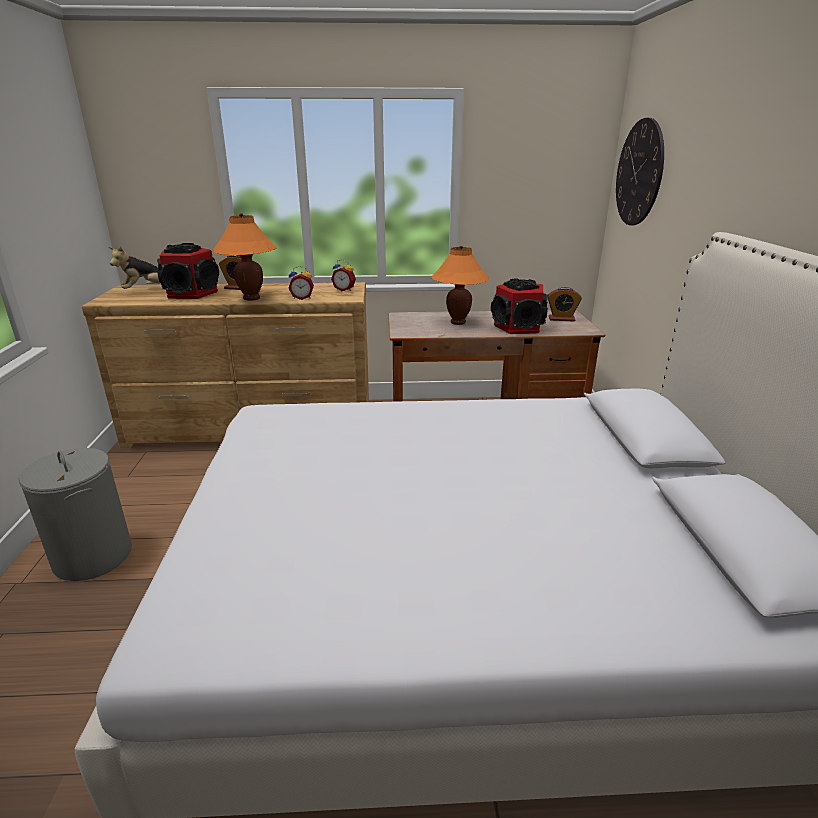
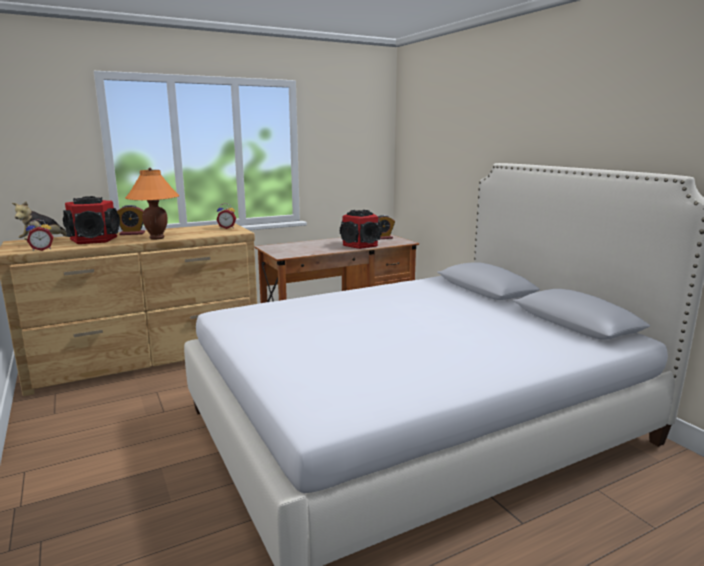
camera: 25 degrees left, 10 degrees down
grey laundry basket [19,448,132,581] -> none
alarm clock [289,266,314,300] -> alarm clock moved to [26,219,53,251]
orange table lamp [431,246,489,325] -> none
wall clock [616,118,664,225] -> none

